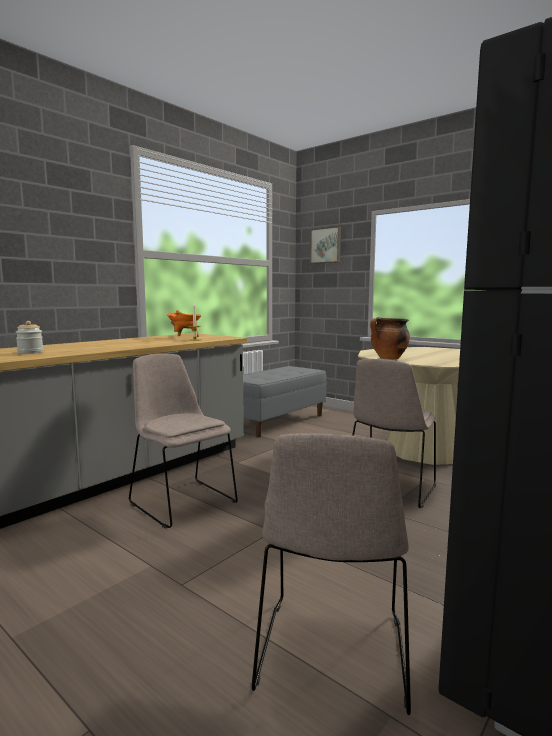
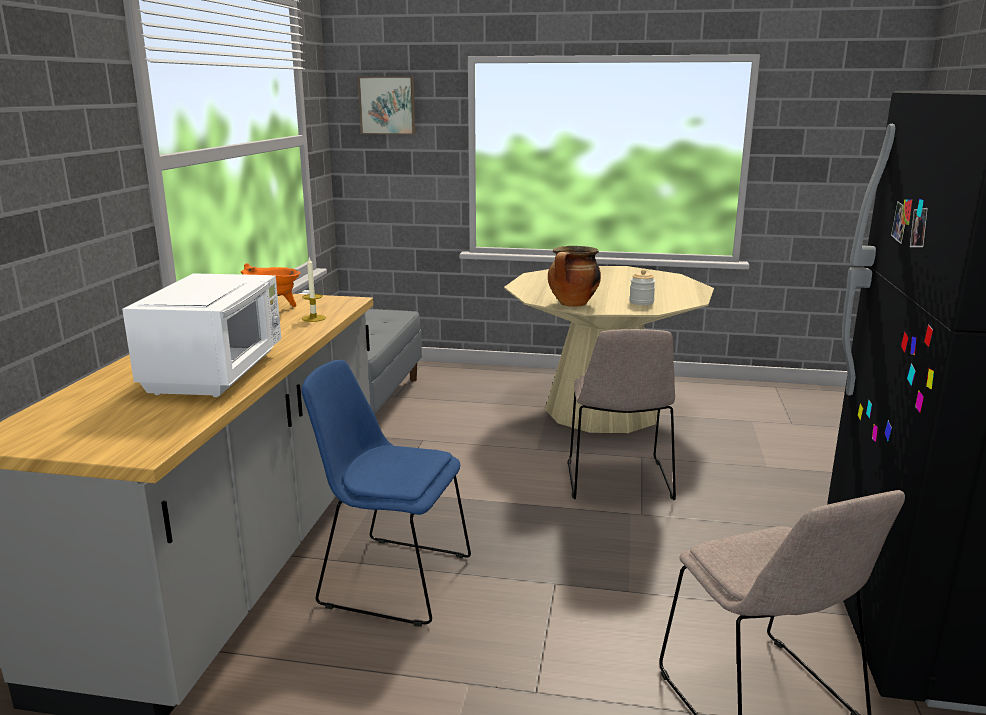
camera: 30 degrees left, 10 degrees up
jar [16,321,43,354] -> jar moved to [629,269,656,305]
beige chair [129,354,238,529] -> blue chair [302,360,471,627]
none -> white microwave [122,273,281,397]

